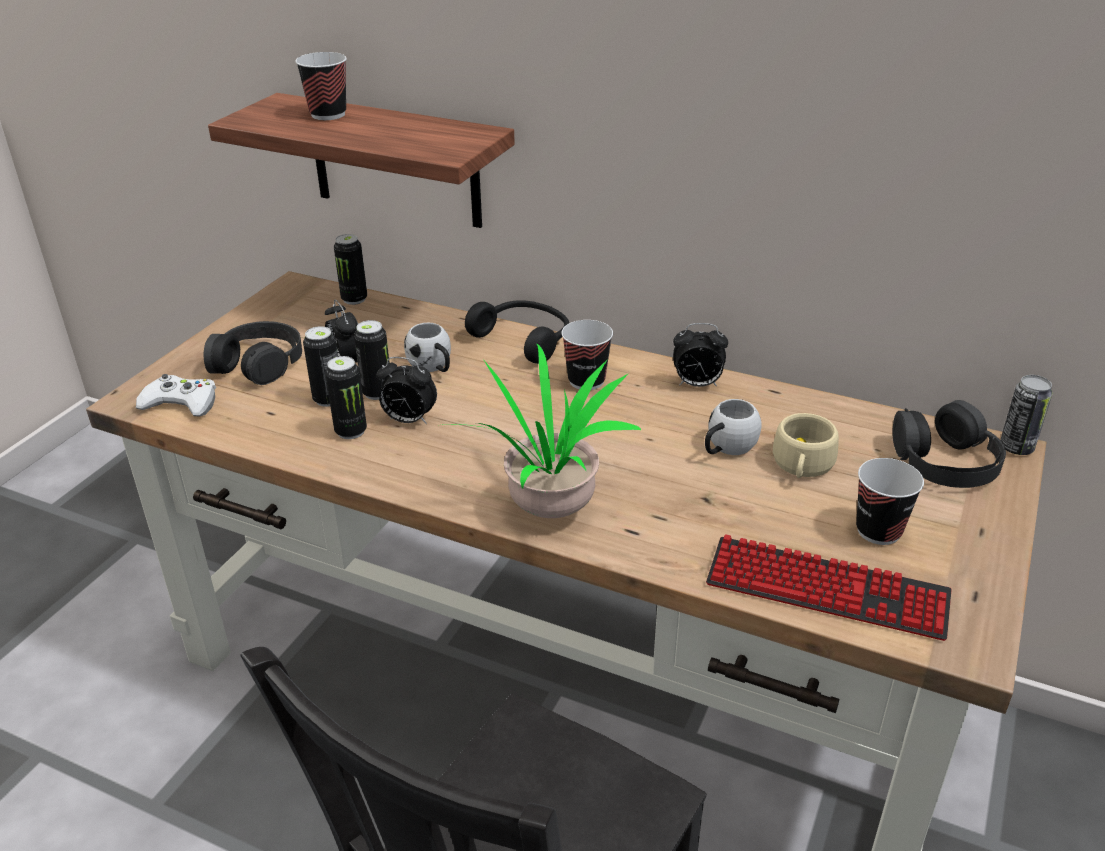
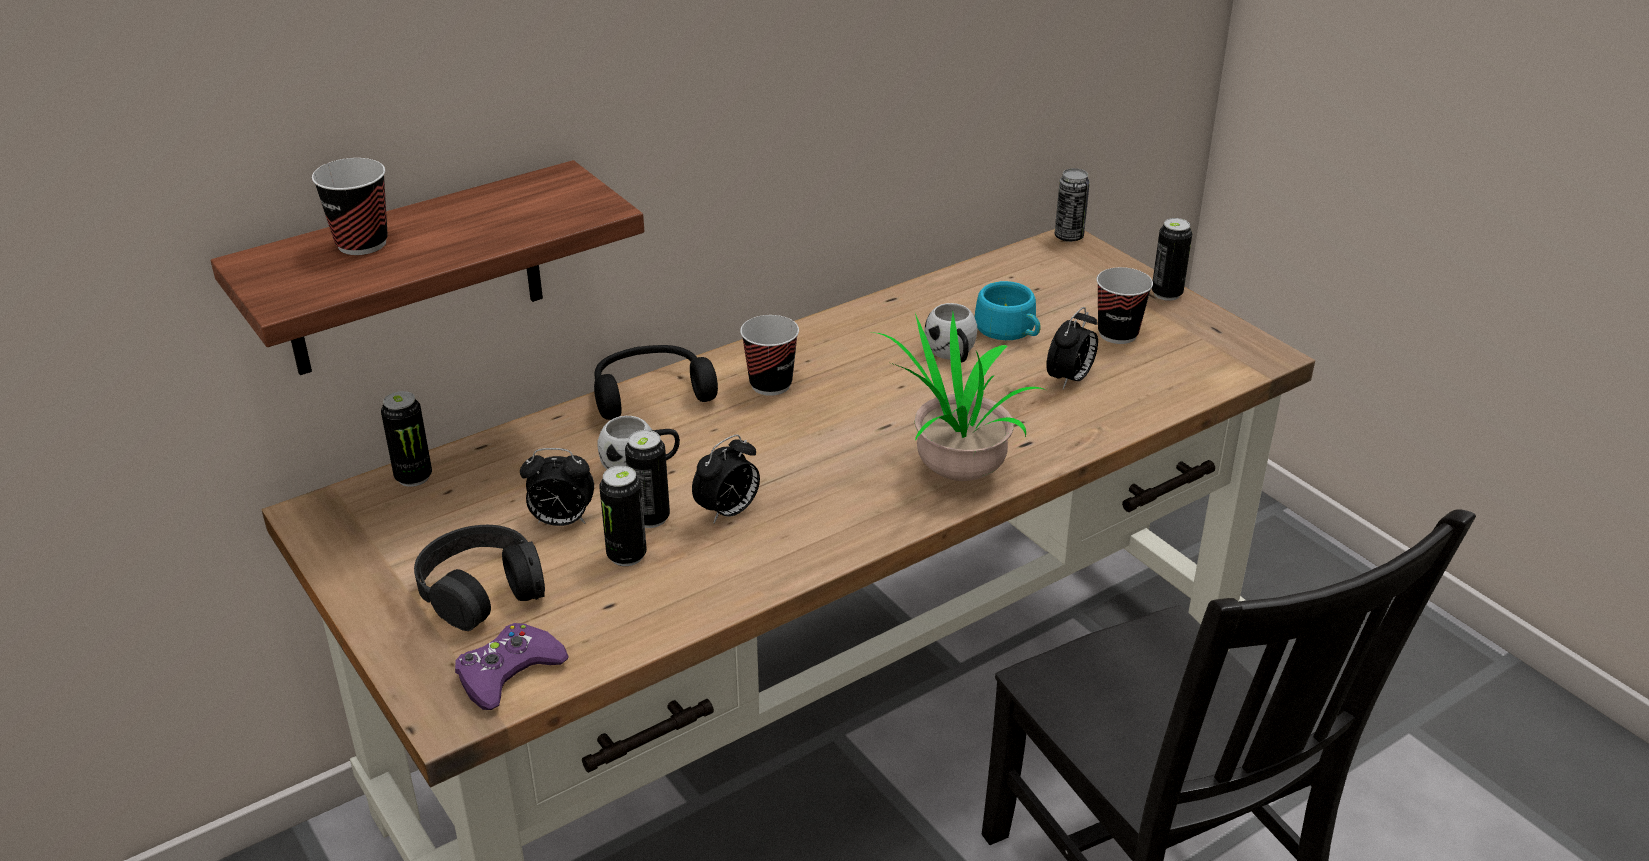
camera: 60 degrees left, 0 degrees up
white game controller [136,374,216,416] -> purple game controller [455,623,569,710]
can [325,356,367,439] -> can moved to [1152,218,1192,301]
alarm clock [673,323,728,387] -> alarm clock moved to [1046,307,1098,390]
keyboard [706,534,952,641] -> none
beige cup [773,413,839,478] -> turquoise cup [975,281,1041,340]
black headphones [893,400,1006,488] -> none

